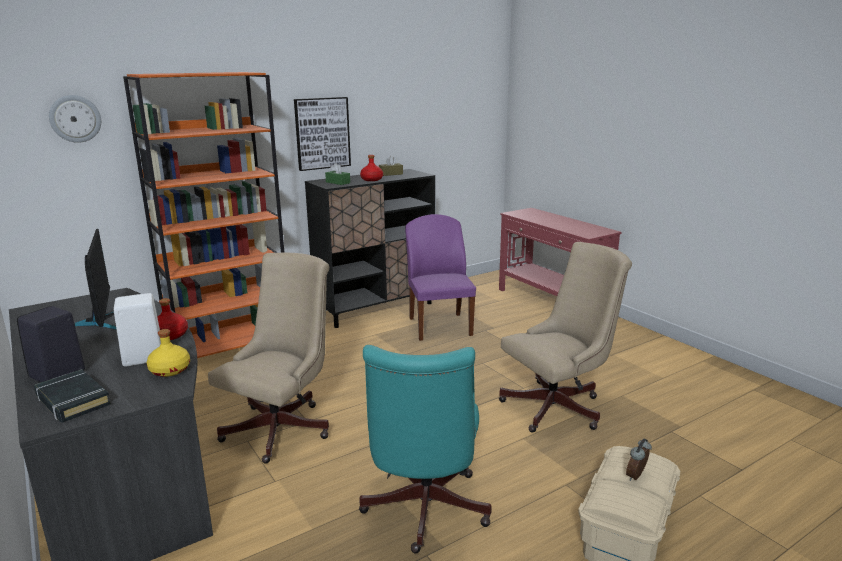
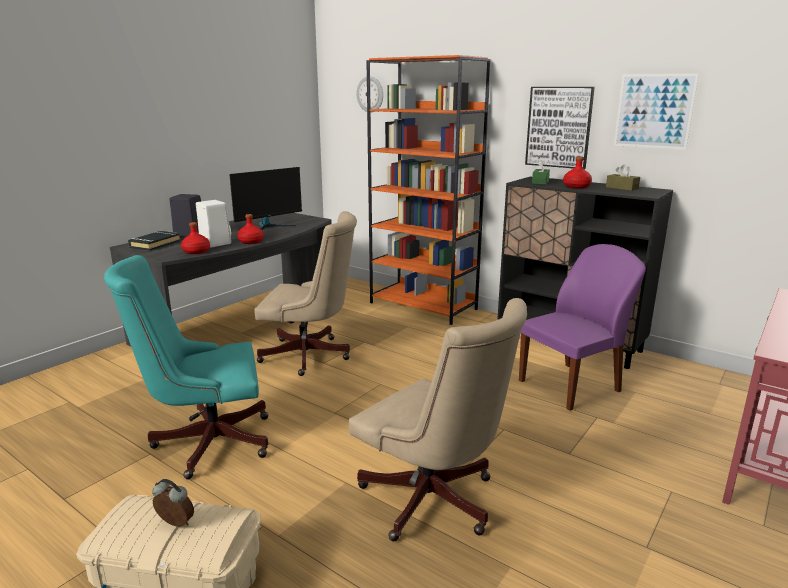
camera: 70 degrees right, 0 degrees up
yellow bottle [147,329,190,377] -> red bottle [181,222,210,254]
none -> picture [614,73,699,150]

